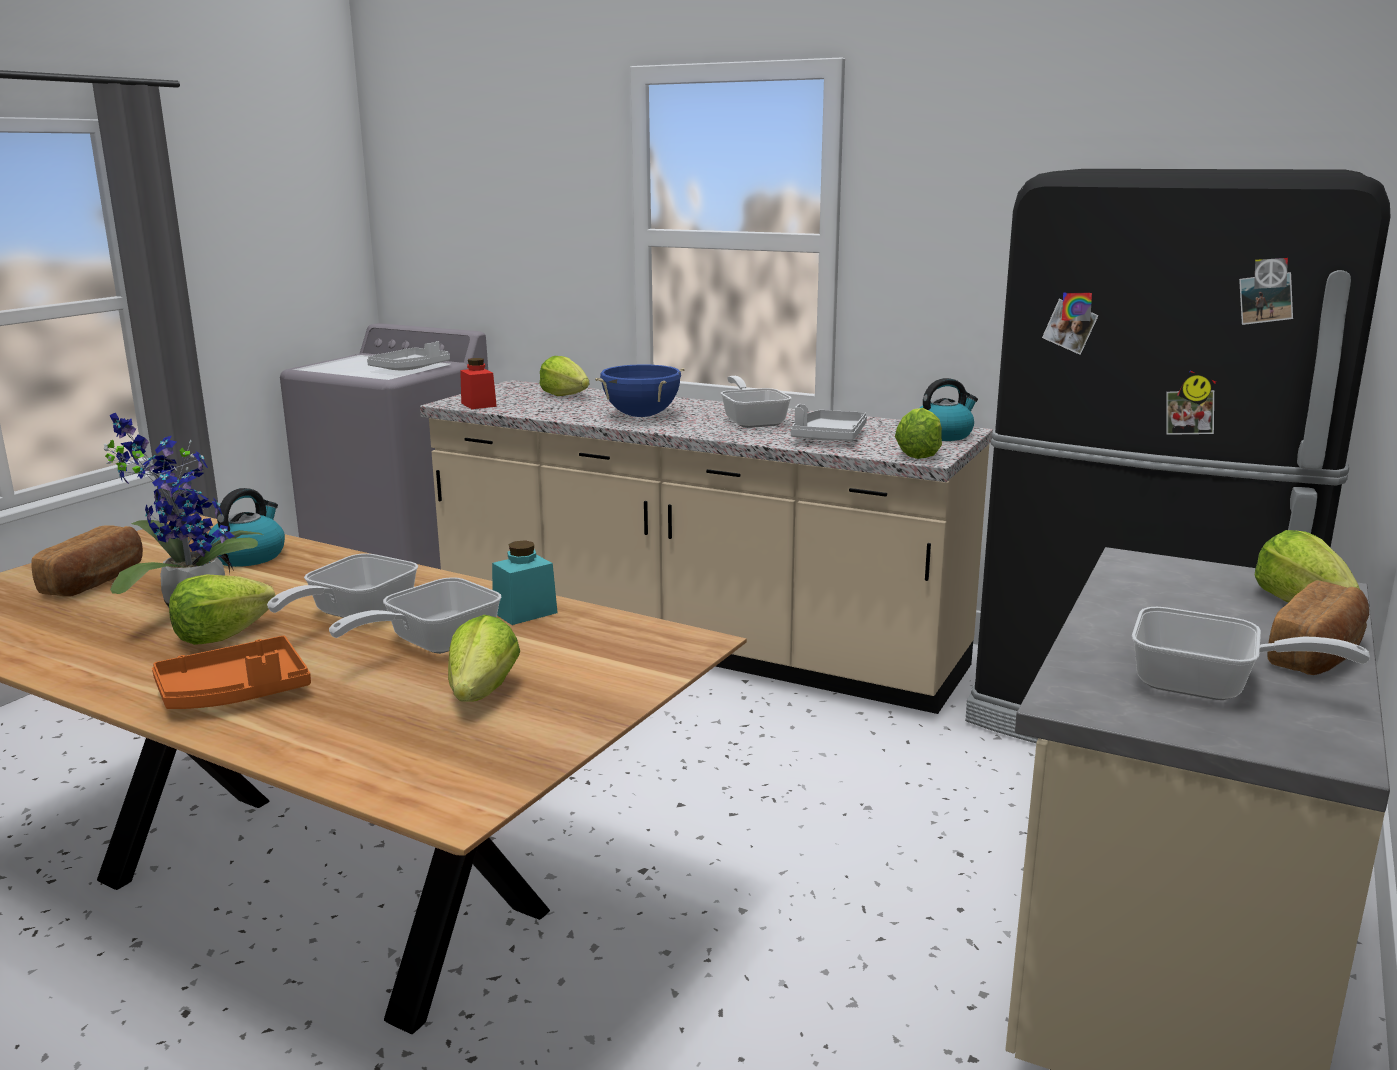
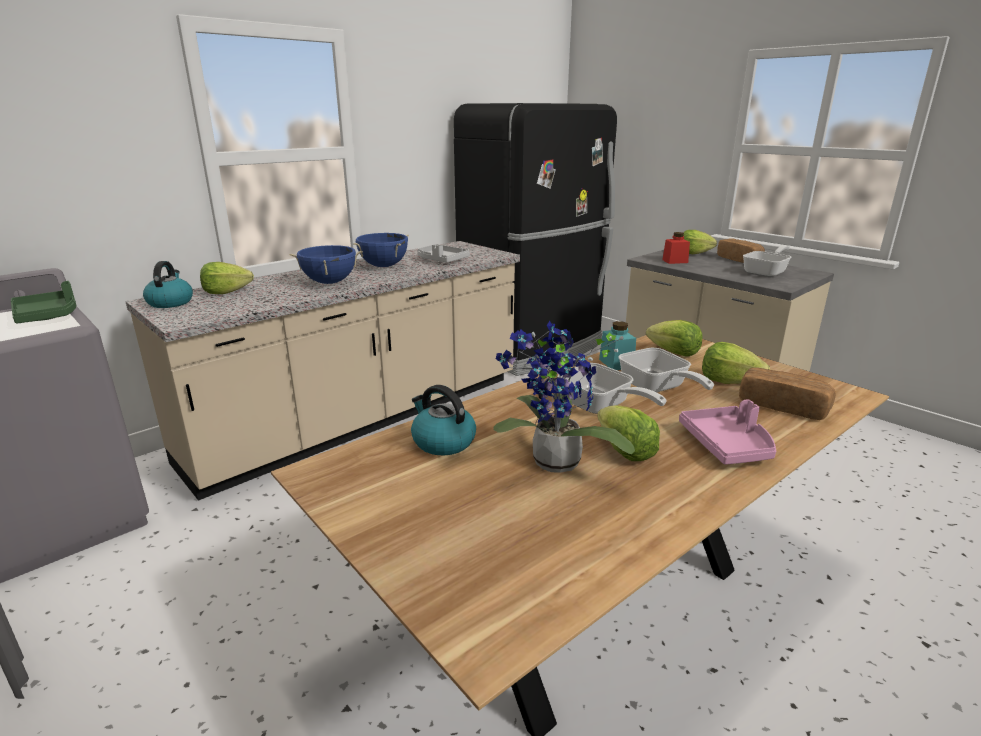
camera: 70 degrees left, 5 degrees up
bread [31,525,143,597] -> bread moved to [739,368,835,420]
orange tray [152,636,311,709] -> pink tray [679,399,776,465]
grey tray [367,341,450,370] -> green tray [11,281,76,324]
red jar [460,358,497,409] -> red jar moved to [662,232,690,264]
frying pan [721,376,791,428] -> blue cooking pot [353,233,409,267]
lettuce [895,408,942,459] -> lettuce moved to [646,320,703,357]
kettle [920,378,978,441] -> kettle moved to [143,261,193,308]

